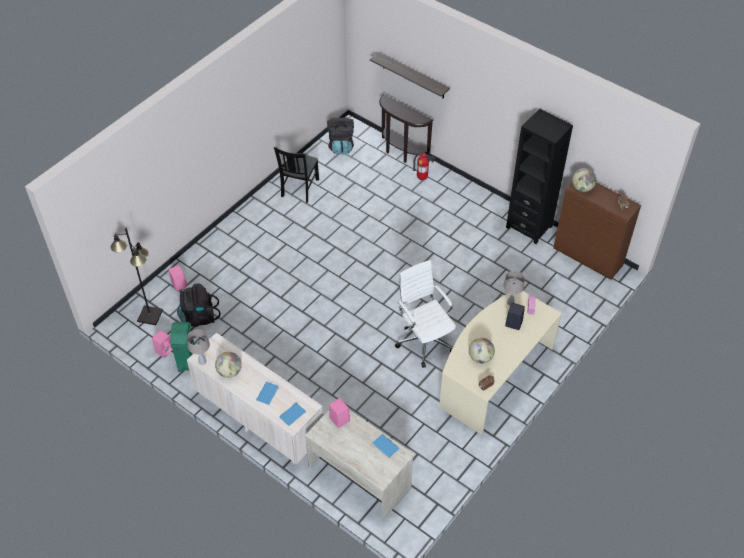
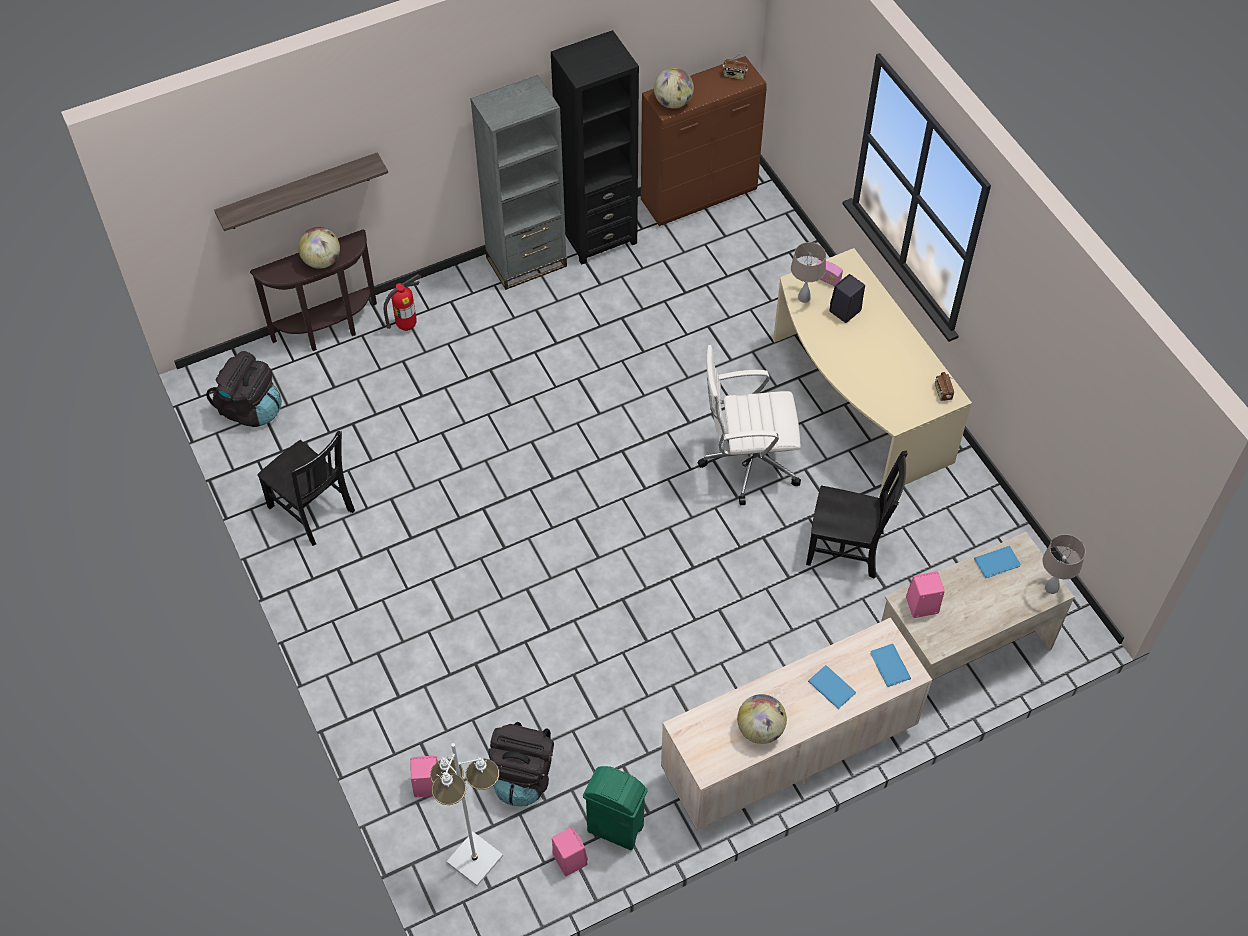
camera: 65 degrees left, 5 degrees up
black floor lamp [111,227,163,325] -> white floor lamp [430,743,503,886]
beige table lamp [187,329,210,365] -> beige table lamp moved to [1042,534,1086,594]
globe [469,338,495,364] -> globe moved to [298,227,340,269]
none -> grey bookcase [470,75,567,290]
none -> black chair [806,451,908,579]

